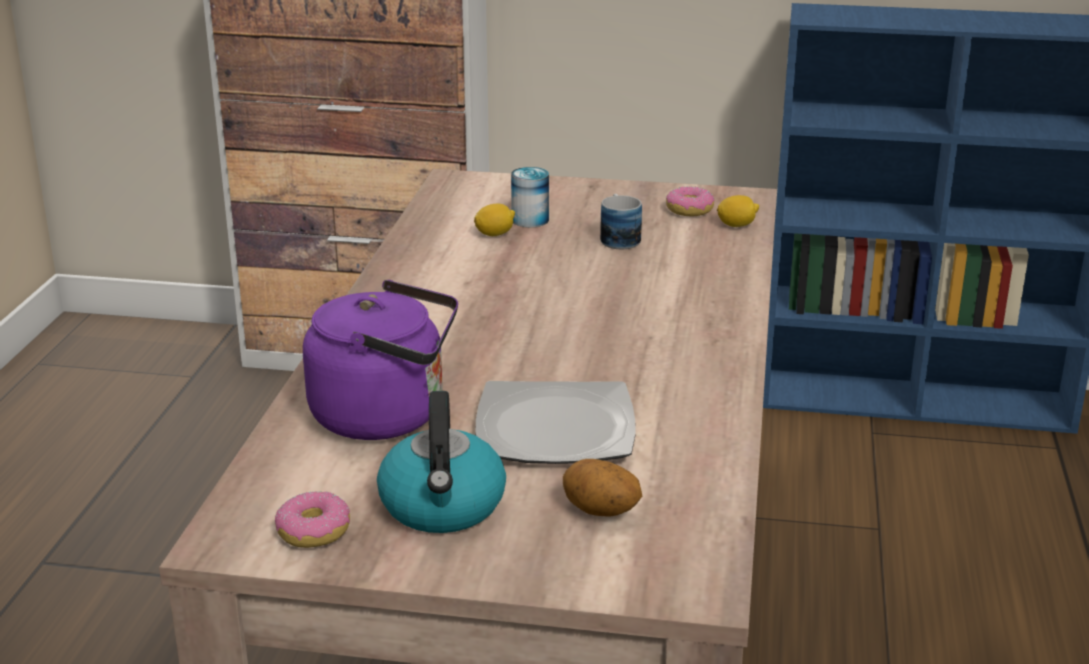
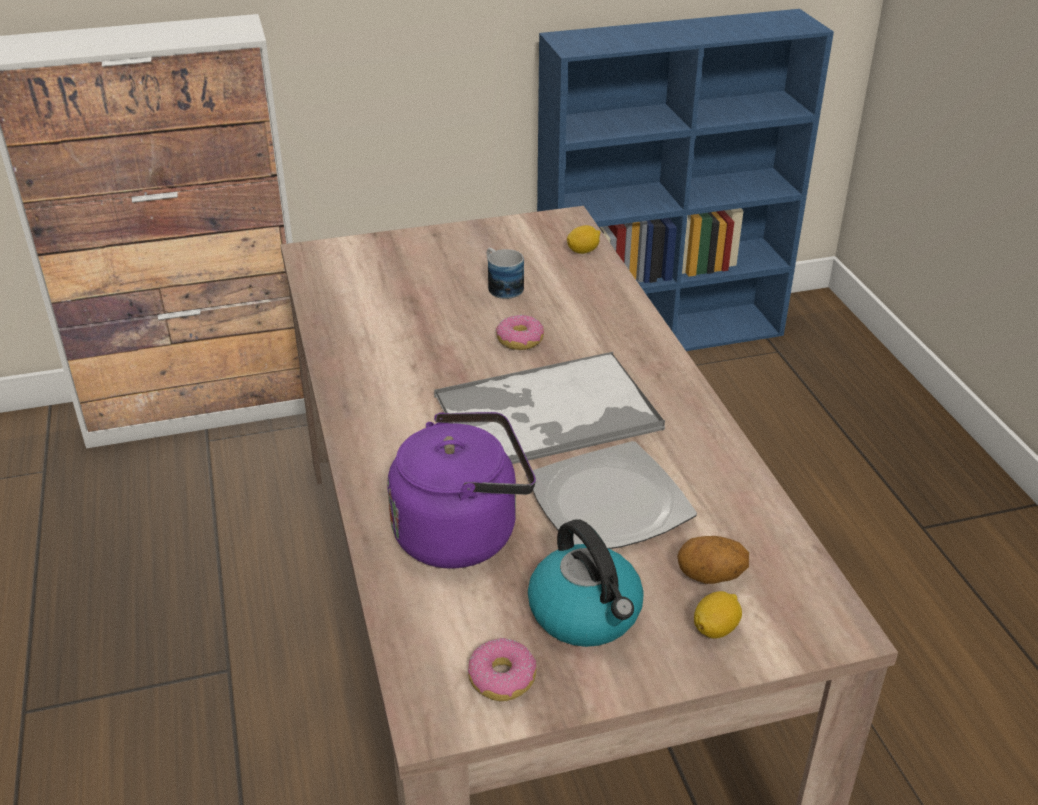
camera: 25 degrees left, 10 degrees up
lemon [474,204,515,236] -> lemon moved to [694,591,742,638]
can [511,167,549,227] -> none
donut [666,186,714,216] -> donut moved to [496,315,544,350]
none -> tray [434,352,665,464]

